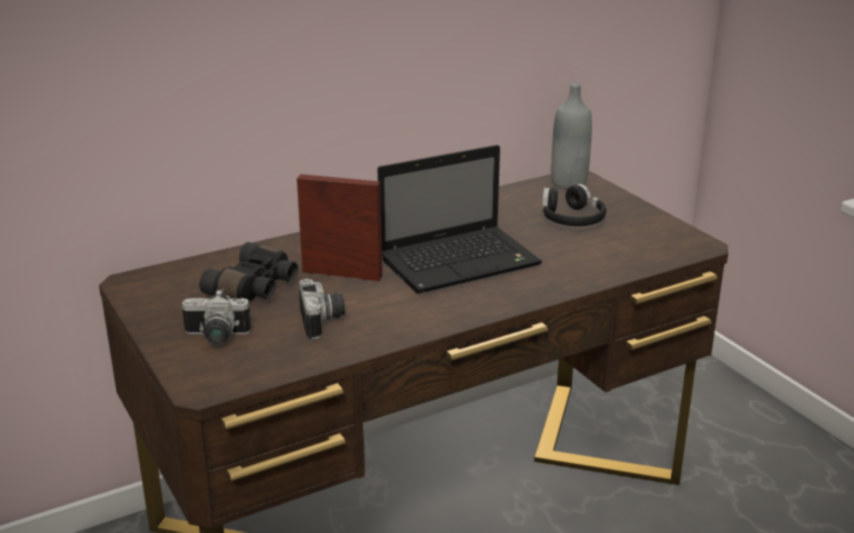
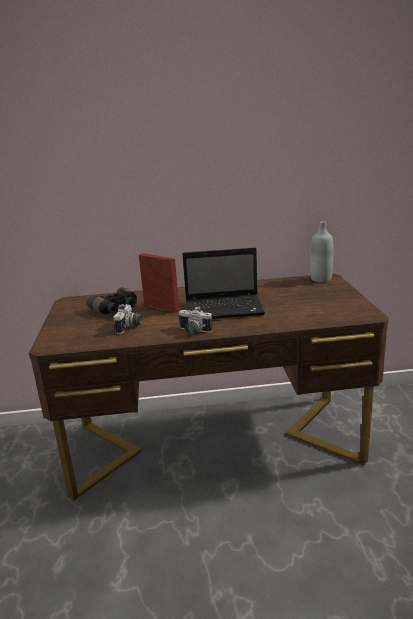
camera: 25 degrees right, 5 degrees down
camera [182,289,251,345] -> camera moved to [179,307,213,335]
black headphones [542,184,606,226] -> none

